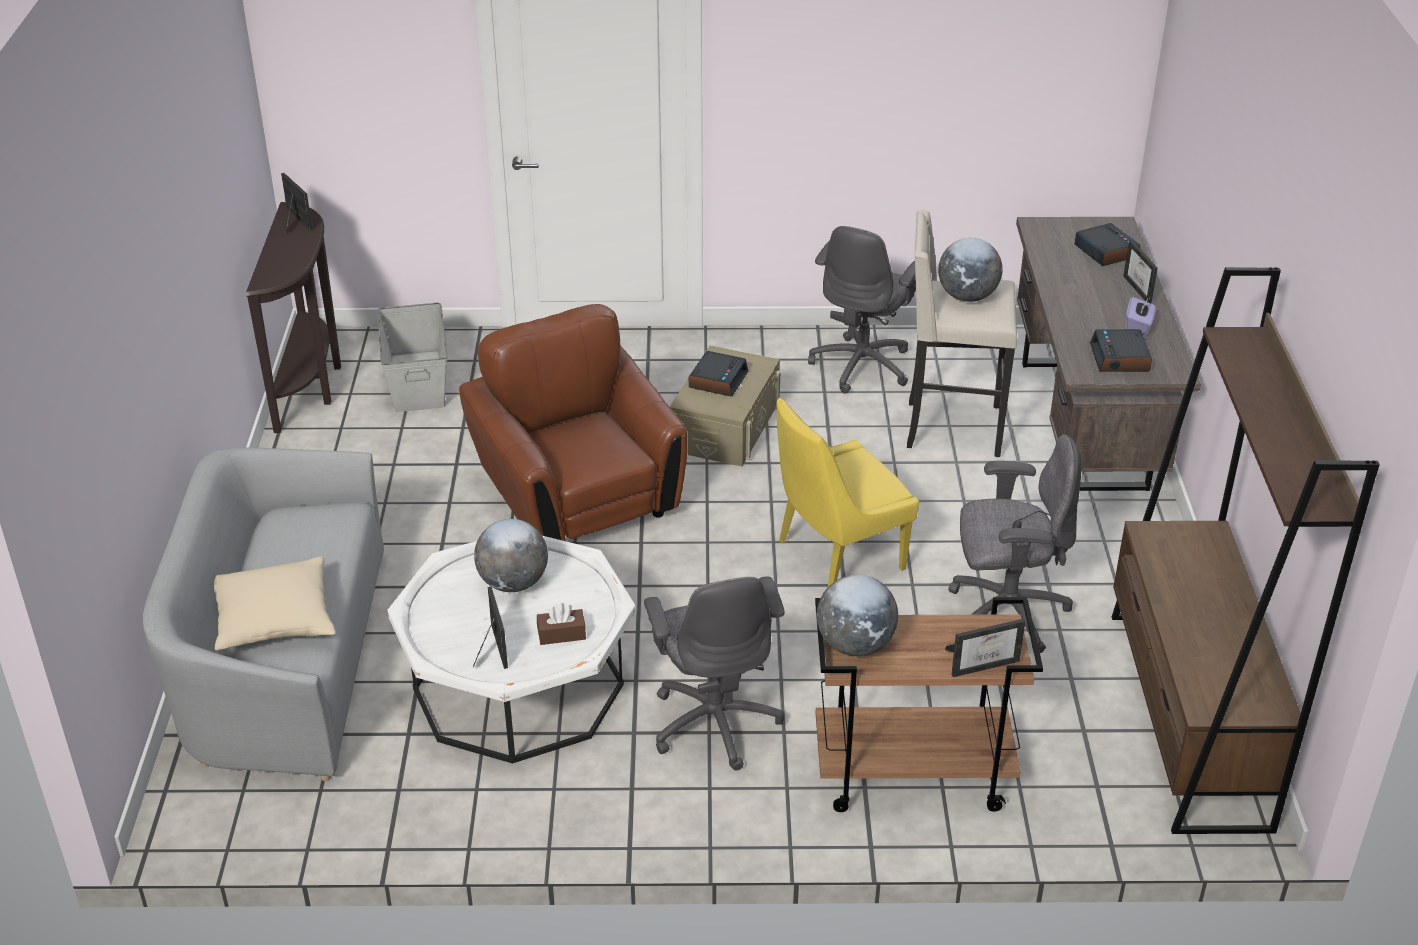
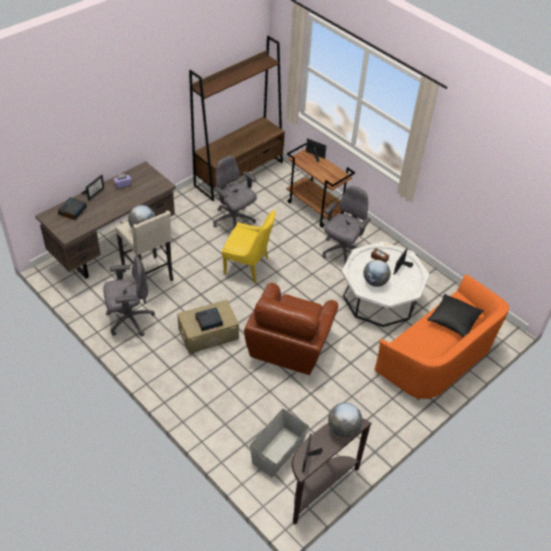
camera: 135 degrees left, 10 degrees up
grey sofa [143,447,384,781] -> orange sofa [374,274,509,400]
beige pillow [214,556,336,650] -> black pillow [427,294,484,337]
globe [817,575,898,656] -> globe moved to [328,403,362,437]
alarm clock [1090,329,1152,372] -> none

